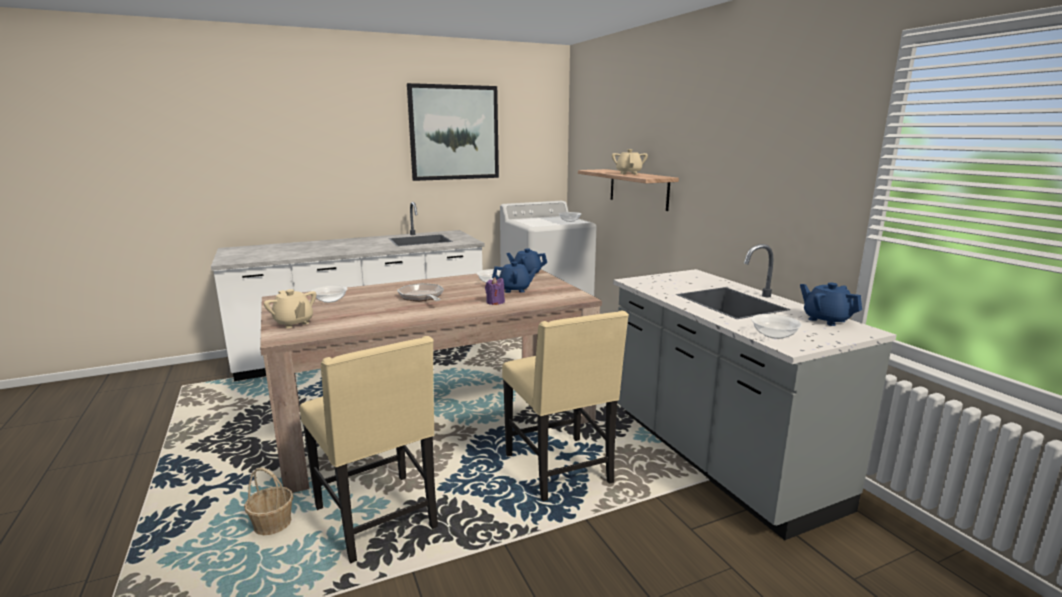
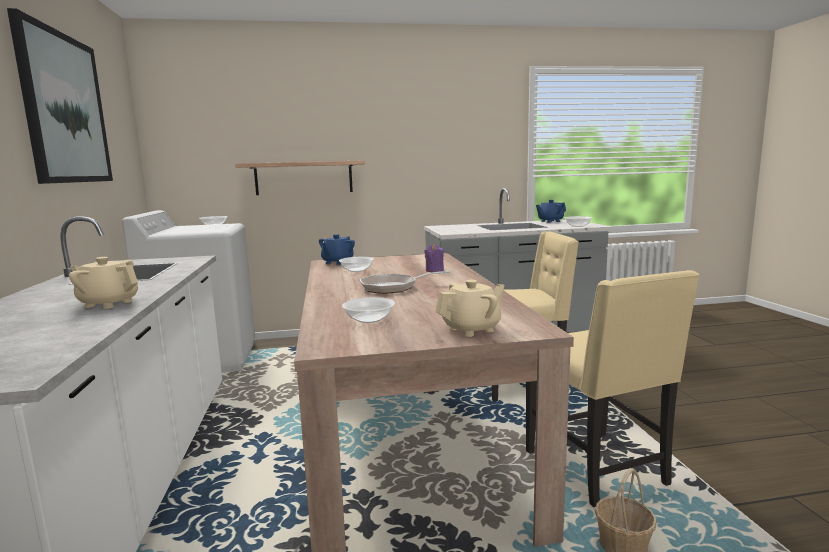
camera: 75 degrees left, 5 degrees down
beige chair [300,336,438,564] -> beige chair turned 90 degrees clockwise [526,270,700,507]
blue teapot [492,262,538,293] -> none
beige teapot [612,149,648,174] -> beige teapot moved to [69,257,138,309]

